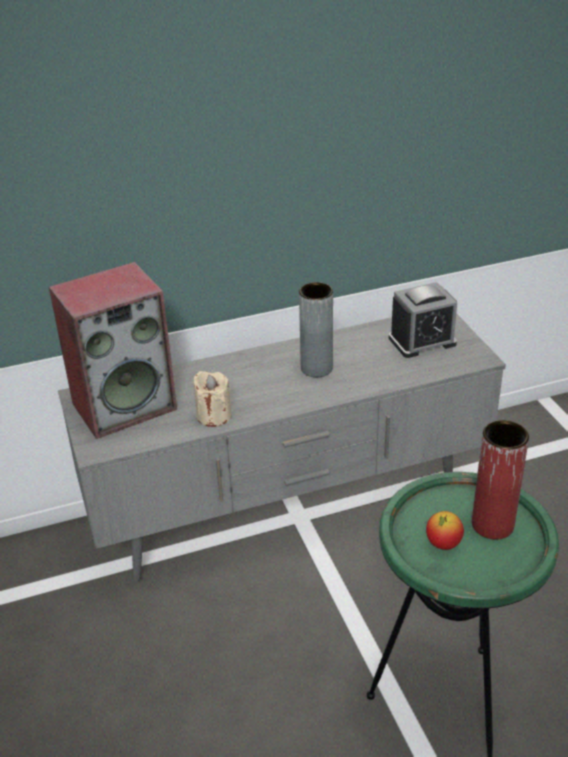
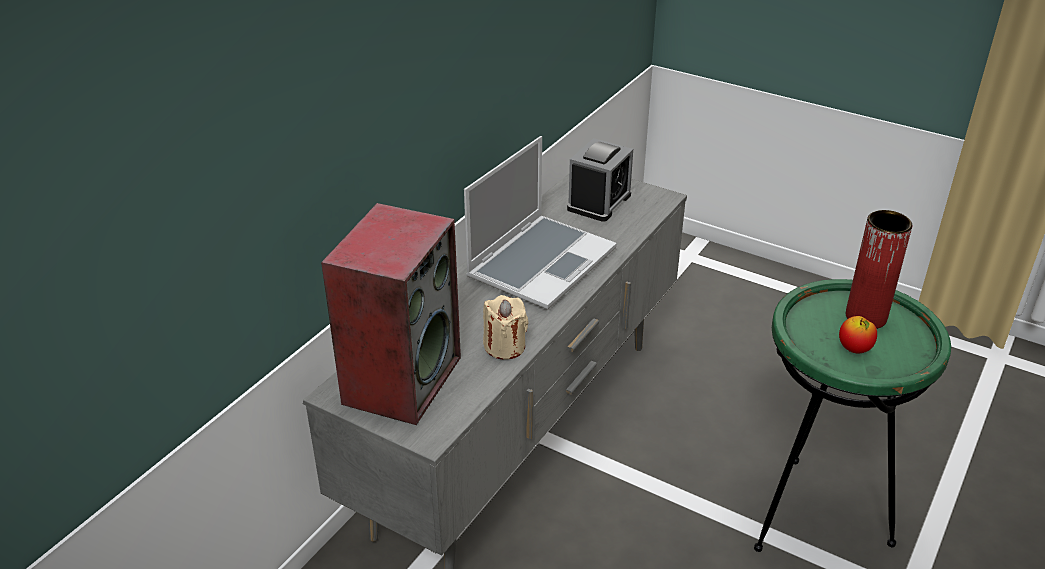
camera: 40 degrees left, 0 degrees up
grey vase [299,282,333,377] -> laptop [464,136,617,310]

